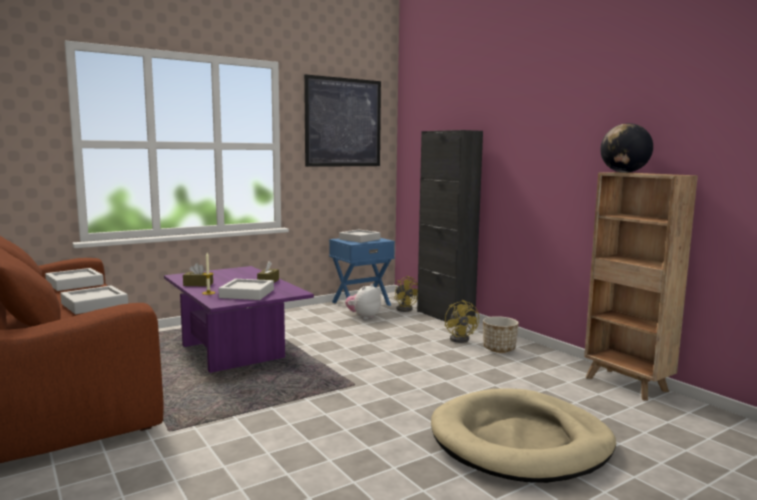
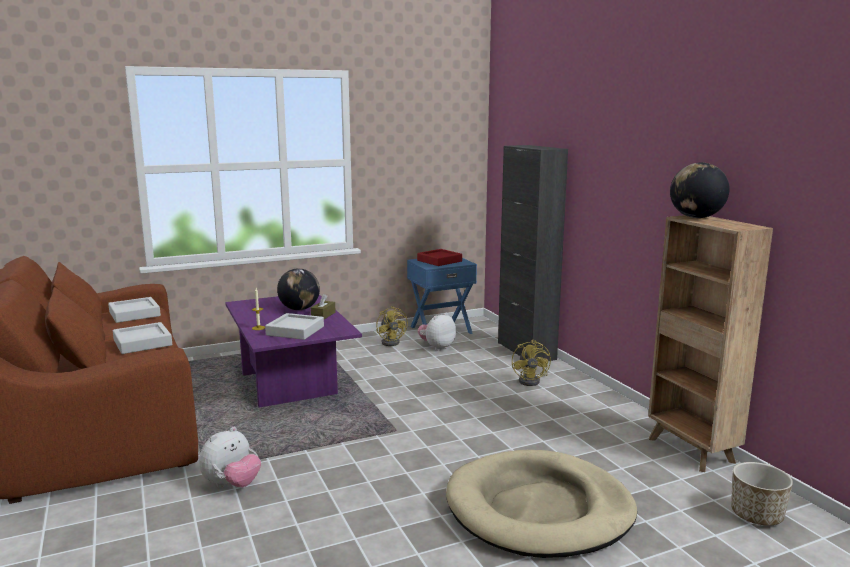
camera: 10 degrees right, 5 degrees up
brown tissue box [183,263,213,287] -> none
picture [304,74,381,167] -> none
grey tray [339,230,380,243] -> red tray [417,249,462,266]
yellow fan [394,276,418,312] -> yellow fan moved to [376,306,408,346]
planter [483,316,519,353] -> planter moved to [731,462,793,526]
none -> plush toy [199,427,261,488]
none -> globe [277,268,320,310]

